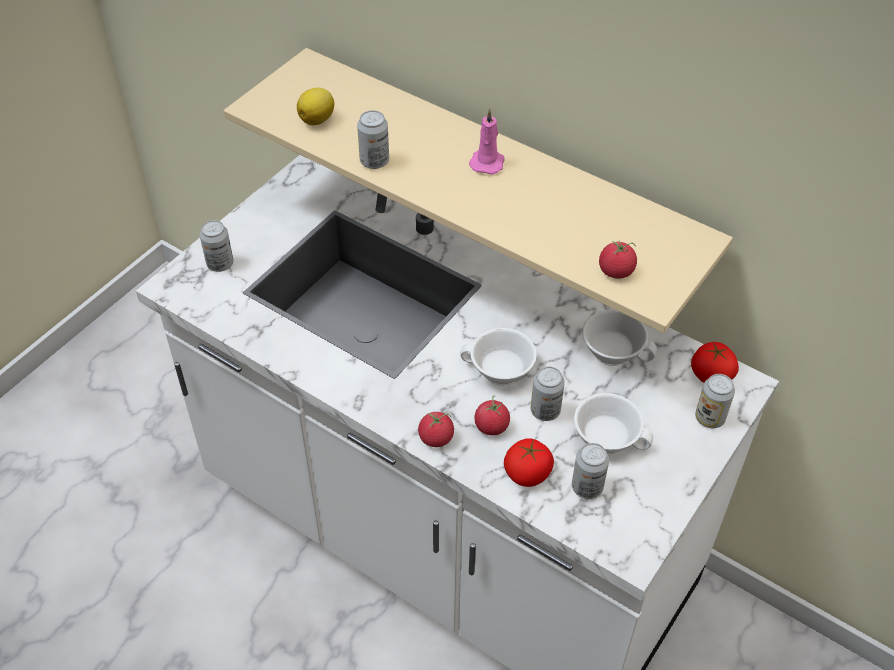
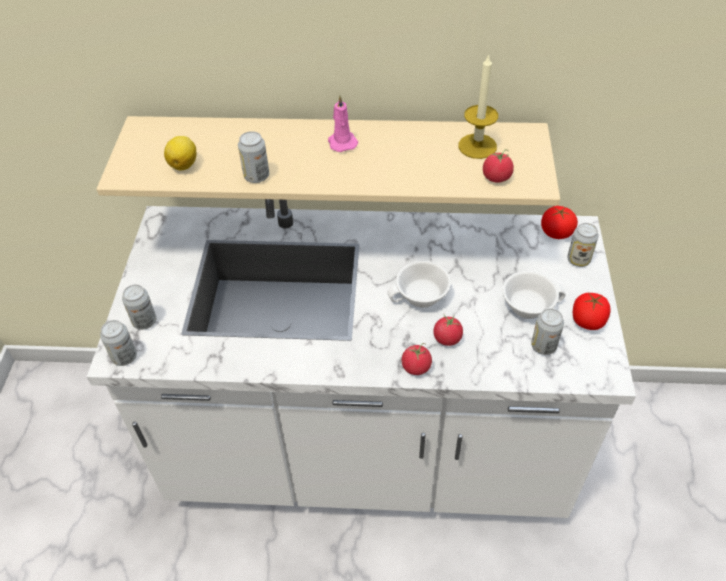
camera: 30 degrees left, 0 degrees up
tomato [504,438,554,487] -> tomato moved to [573,293,611,330]
can [531,367,565,421] -> can moved to [100,320,137,366]
white cup [582,309,657,366] -> none
none -> candle [458,53,498,159]

